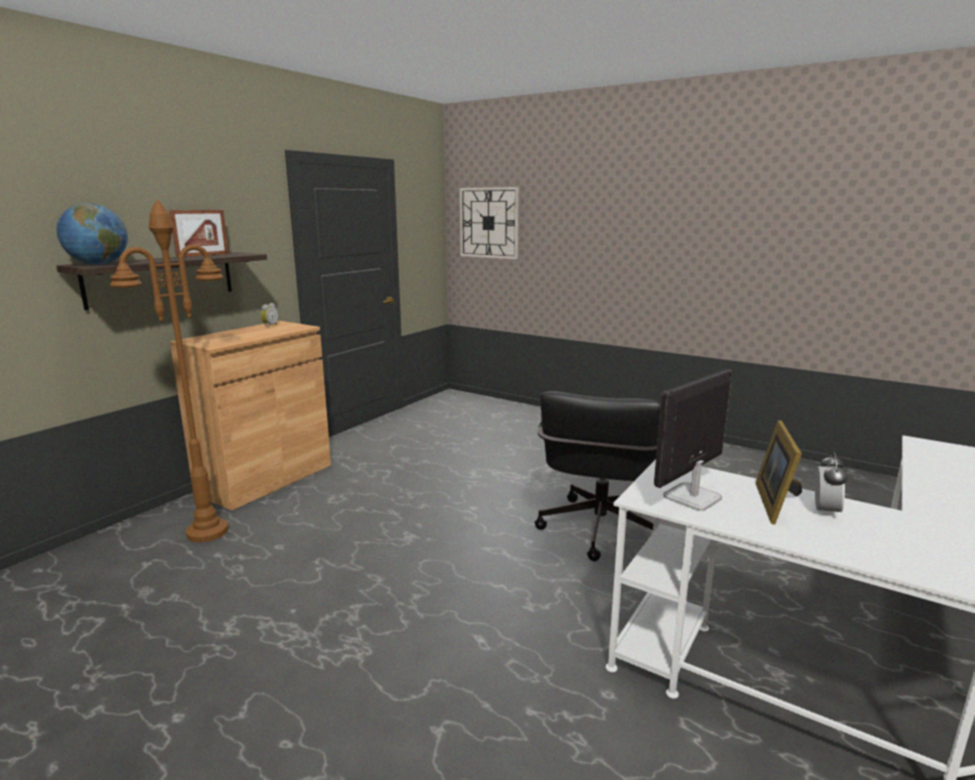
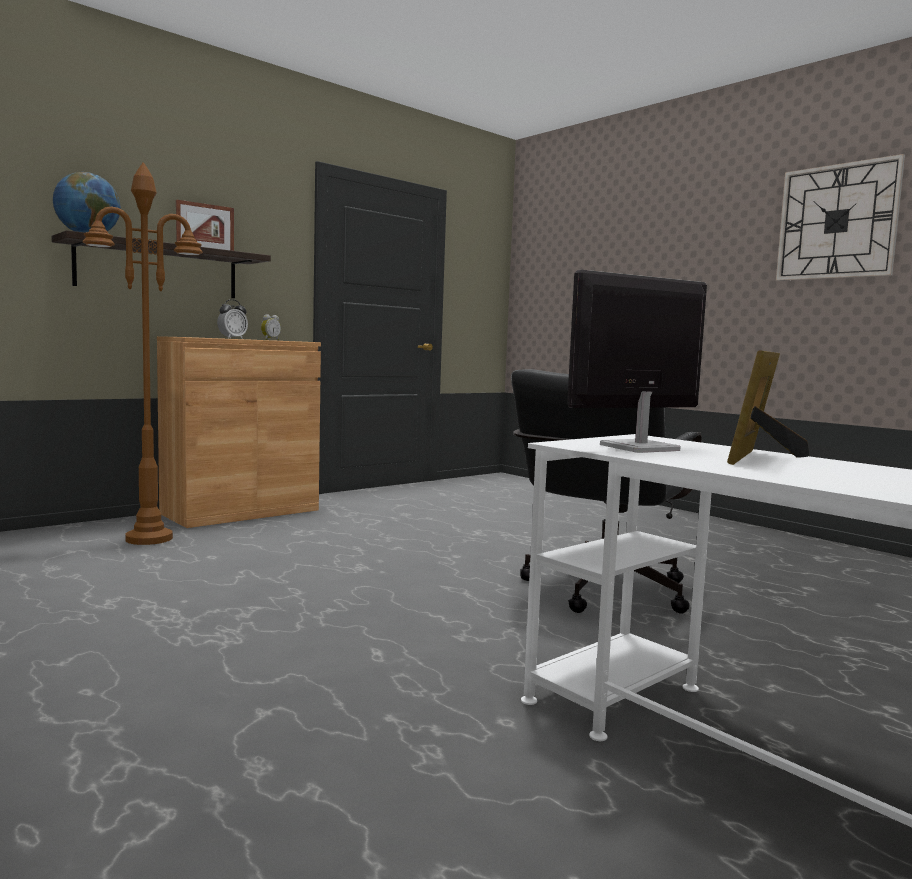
camera: 15 degrees right, 10 degrees down
wall clock [460,187,519,259] -> wall clock moved to [776,154,905,281]
alarm clock [815,452,848,519] -> alarm clock moved to [217,299,248,339]

